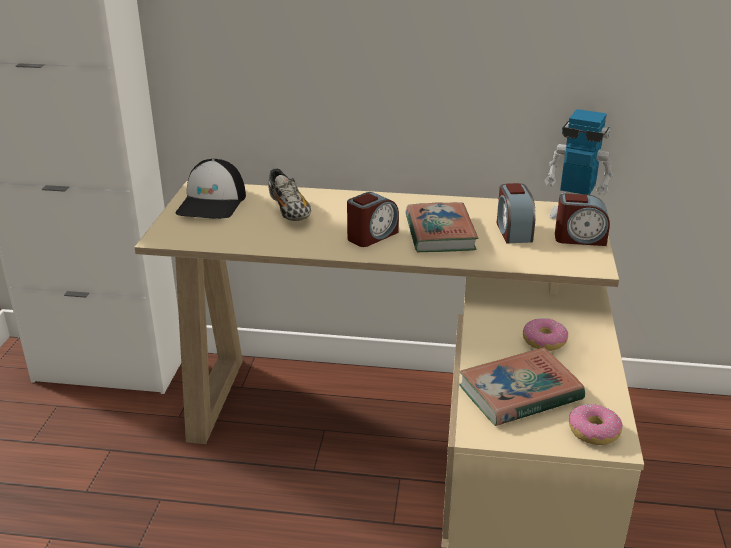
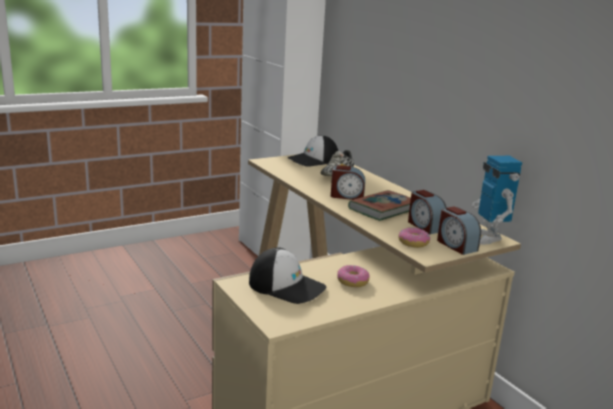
camera: 50 degrees right, 10 degrees down
book [459,347,585,426] -> cap [249,247,326,304]
alarm clock [497,183,536,243] -> alarm clock turned 75 degrees counterclockwise [408,190,447,234]
donut [569,404,623,445] -> donut moved to [398,228,430,248]

